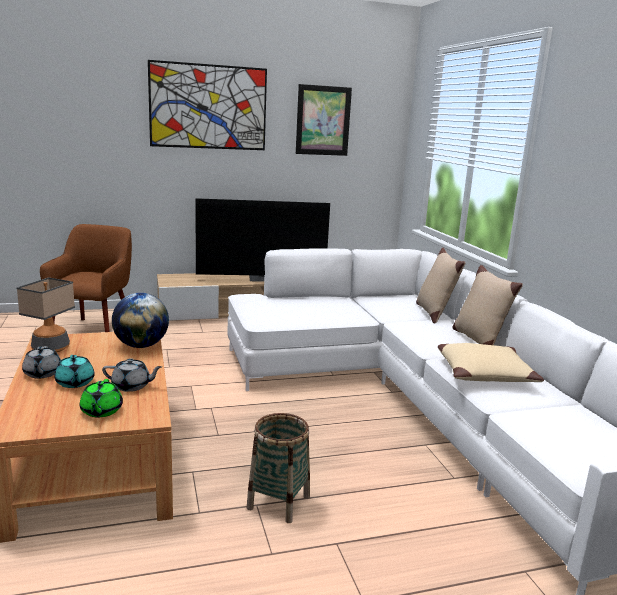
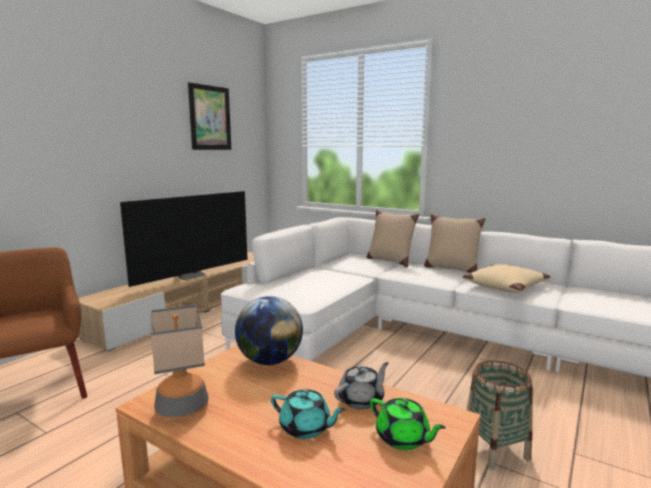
camera: 40 degrees left, 5 degrees down
grey teapot [22,346,61,378] -> none
picture [148,60,267,150] -> none

